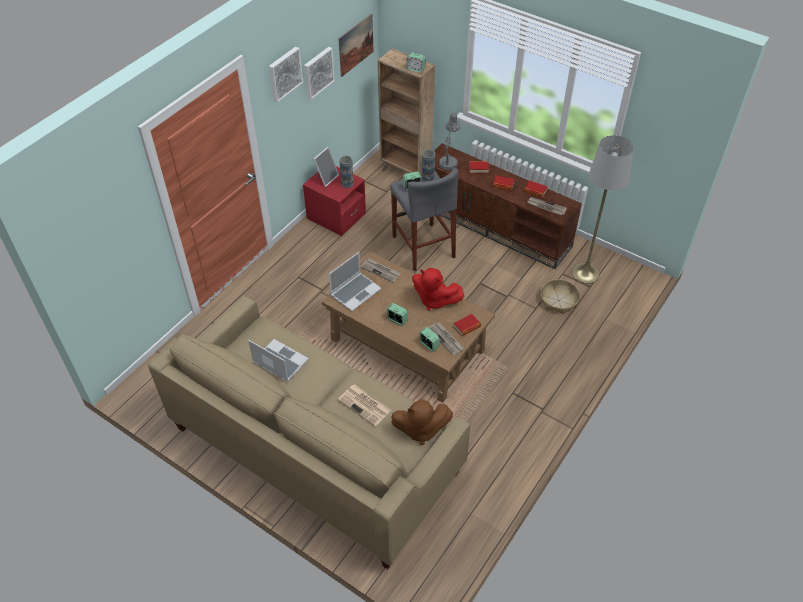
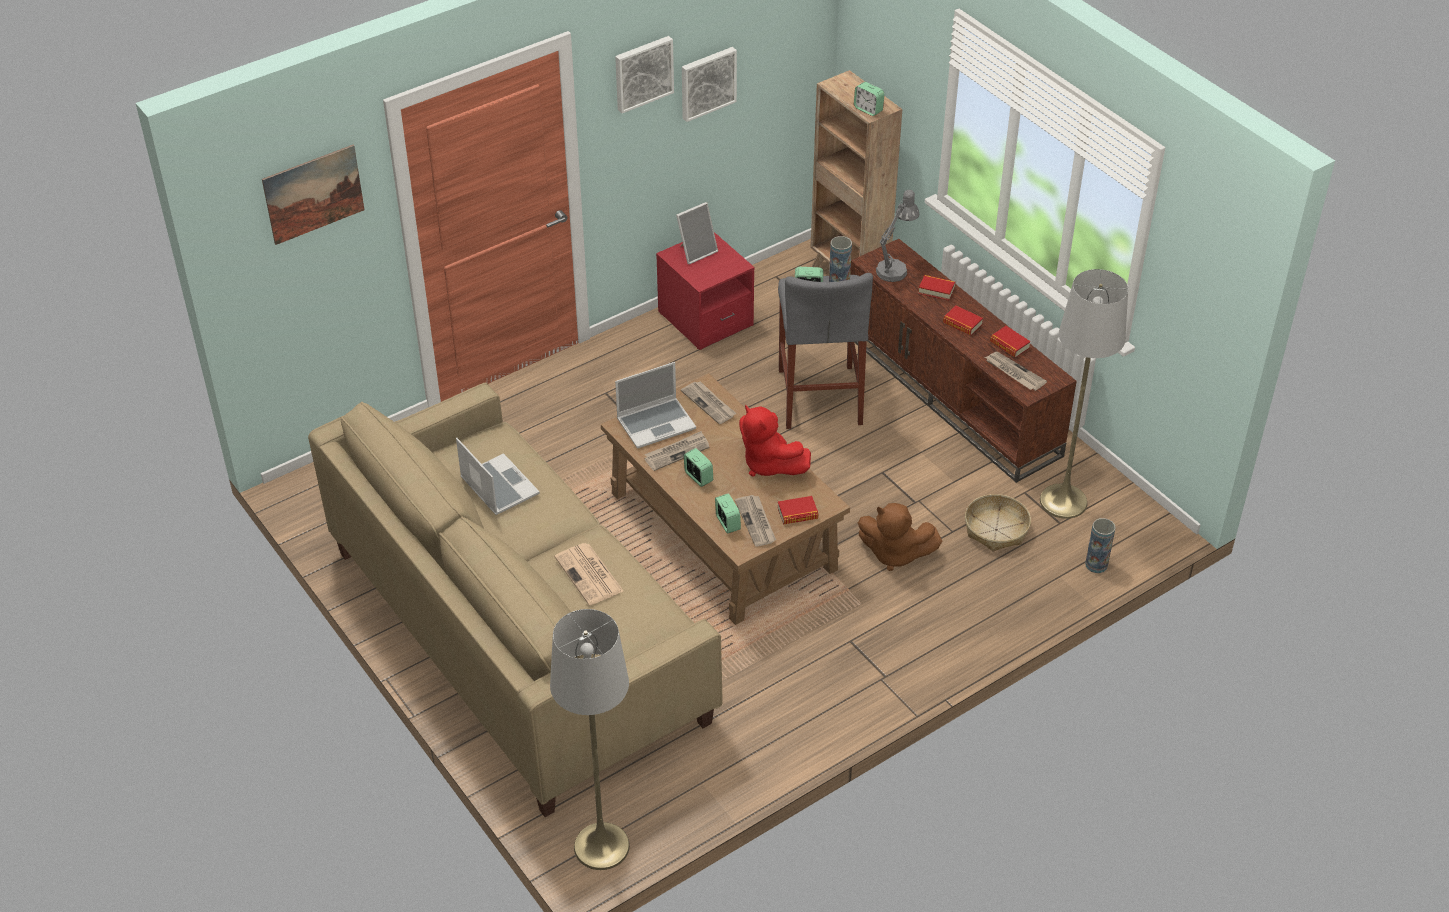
camera: 20 degrees right, 5 degrees down
picture [338,14,374,77] -> picture moved to [262,145,365,245]
vase [340,156,354,188] -> vase moved to [1085,518,1115,573]
brown plush toy [391,399,453,445] -> brown plush toy moved to [858,503,942,571]
none -> grey floor lamp [550,609,630,870]
none -> newspaper [644,431,709,471]

